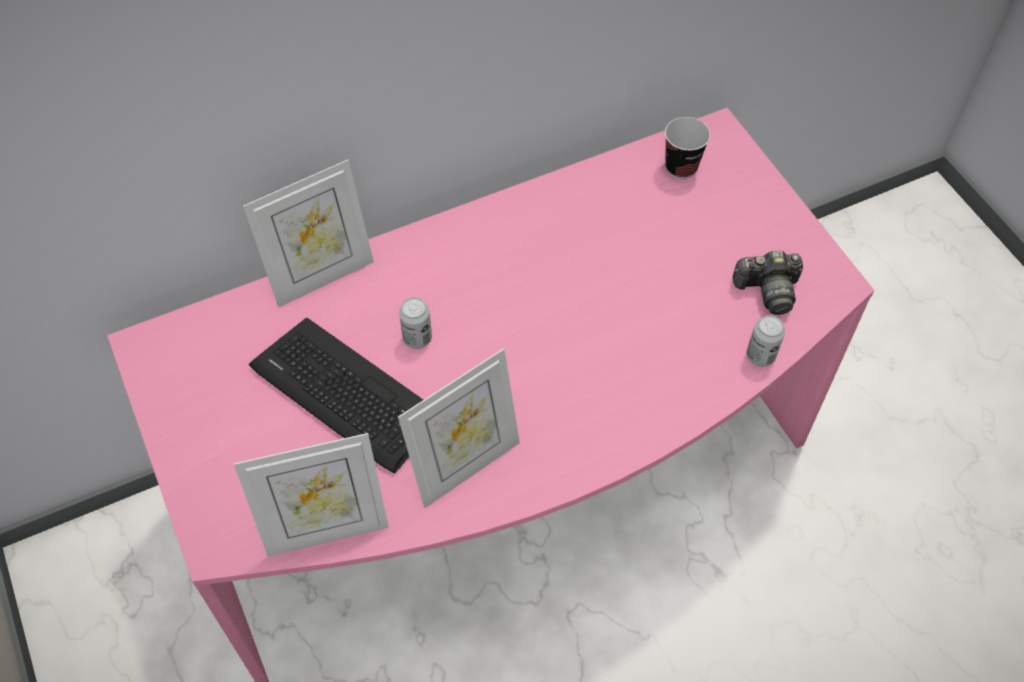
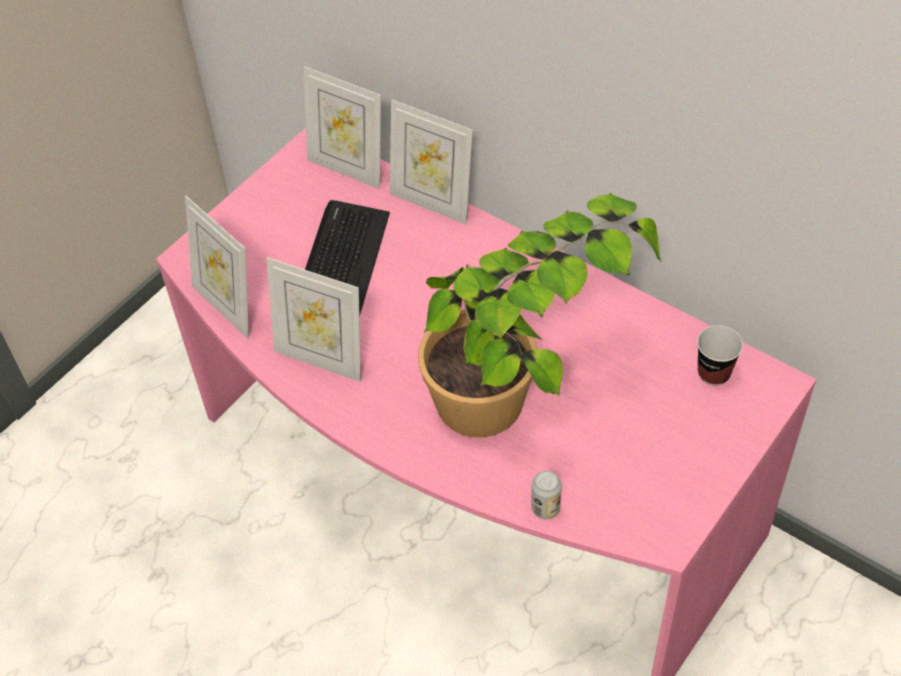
camera: 65 degrees right, 5 degrees down
can [399,297,432,349] -> none
camera [733,251,803,315] -> none
none -> picture frame [304,66,381,189]
none -> potted plant [418,193,661,437]

